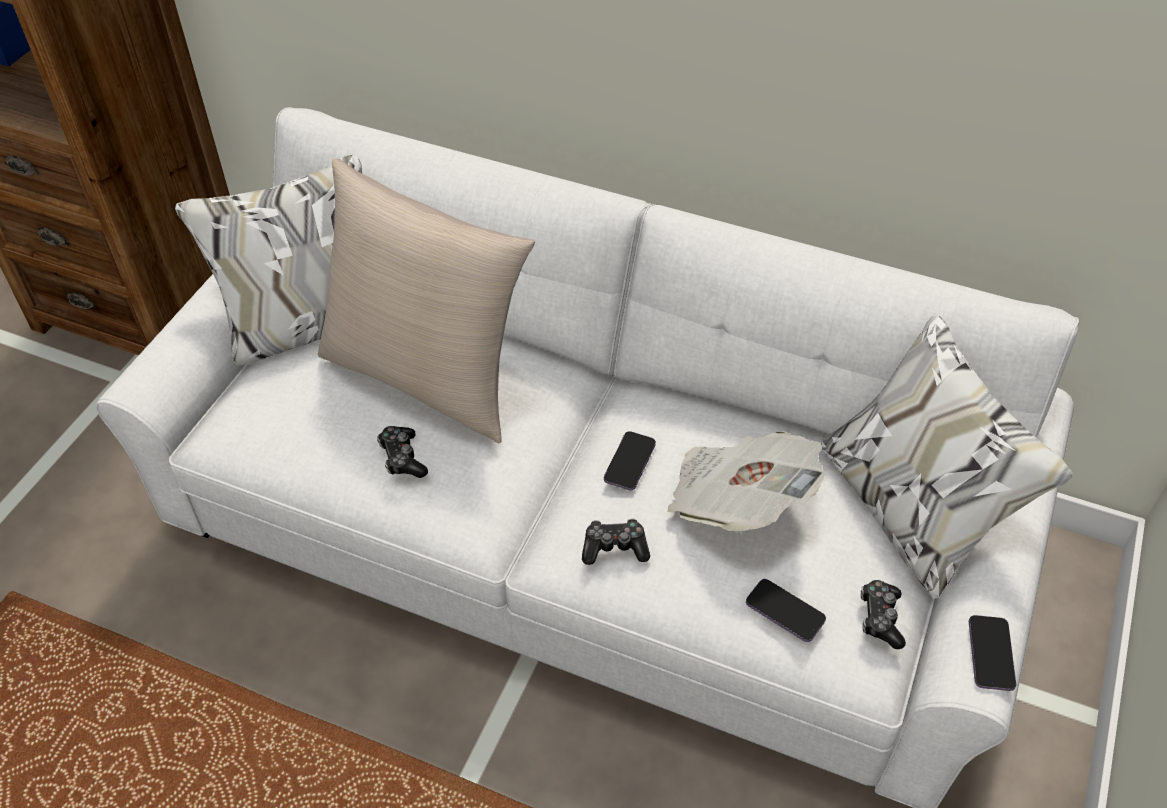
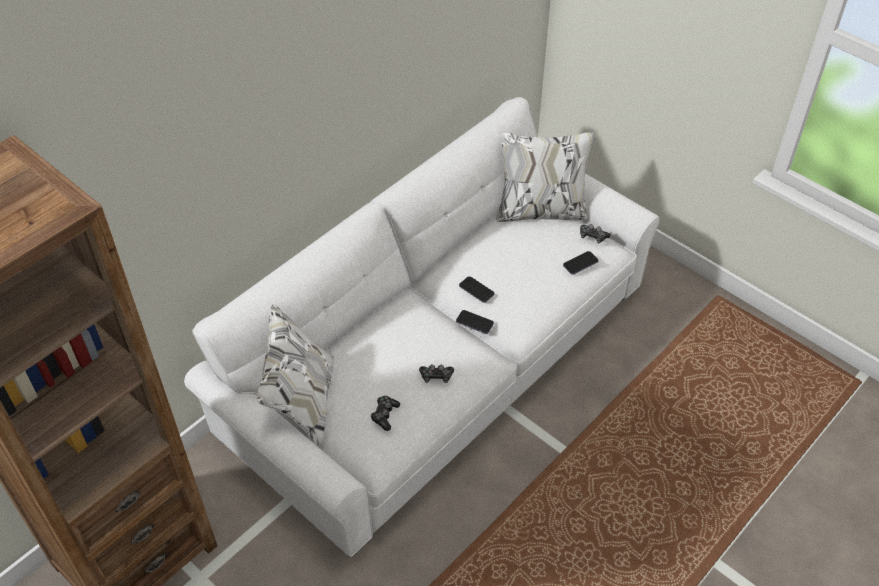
camera: 70 degrees left, 0 degrees up
beige pillow [318,159,535,444] -> none
game controller [582,519,650,565] -> game controller moved to [371,396,400,431]
newspaper [667,432,825,531] -> none
phone [969,615,1016,691] -> phone moved to [456,310,494,334]

